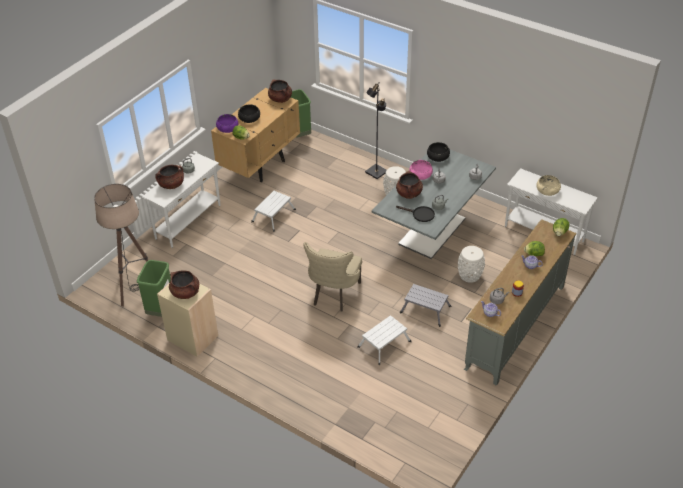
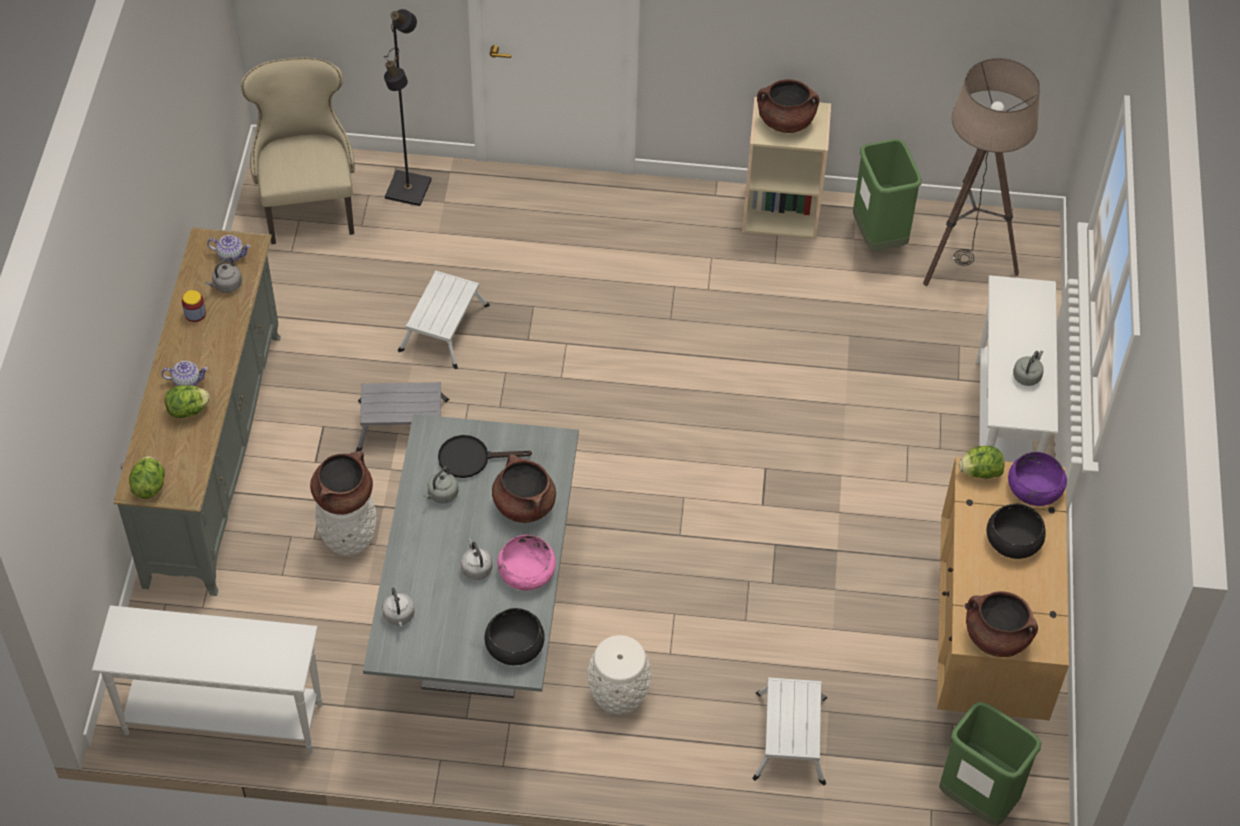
camera: 150 degrees right, 10 degrees up
brown cooking pot [155,165,184,189] -> brown cooking pot moved to [310,451,373,515]
white step ladder [251,191,296,232] -> white step ladder moved to [752,677,827,786]
beige chair [303,242,362,312] -> beige chair moved to [241,57,355,244]
black floor lamp [365,84,387,179] -> black floor lamp moved to [384,9,432,206]
beige bowl [536,175,561,196] -> none

